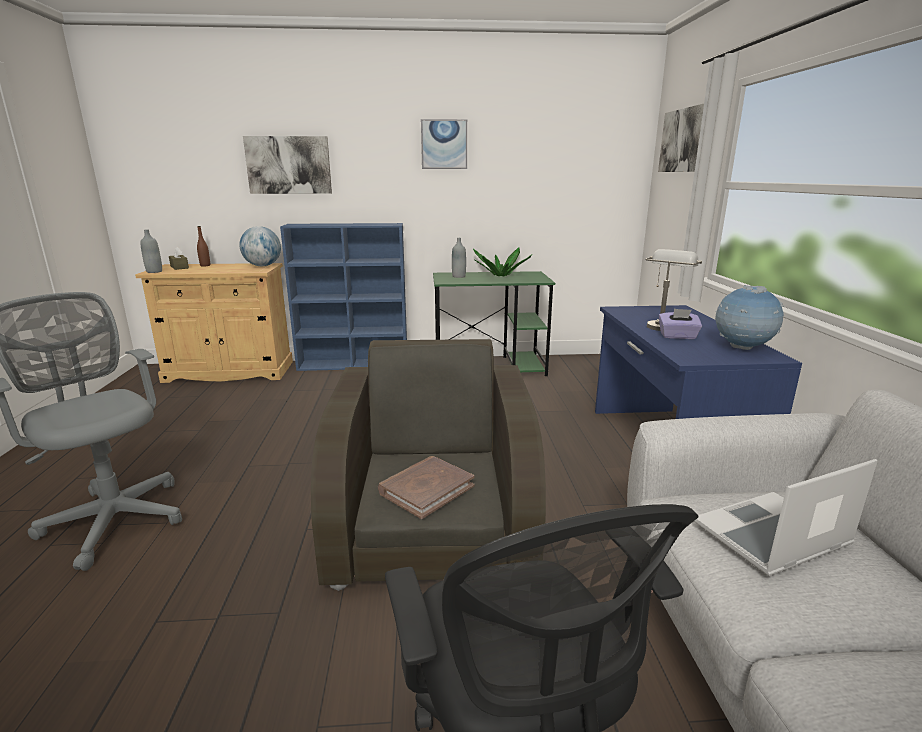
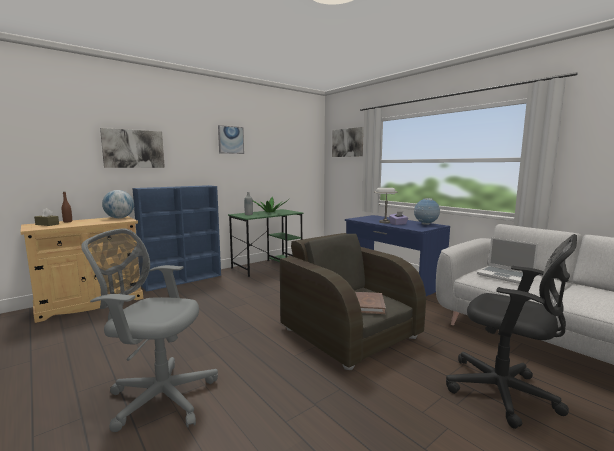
camera: 35 degrees left, 10 degrees down
grey bottle [140,229,162,273] -> none
laptop [694,459,877,576] -> laptop turned 75 degrees counterclockwise [477,237,538,284]

